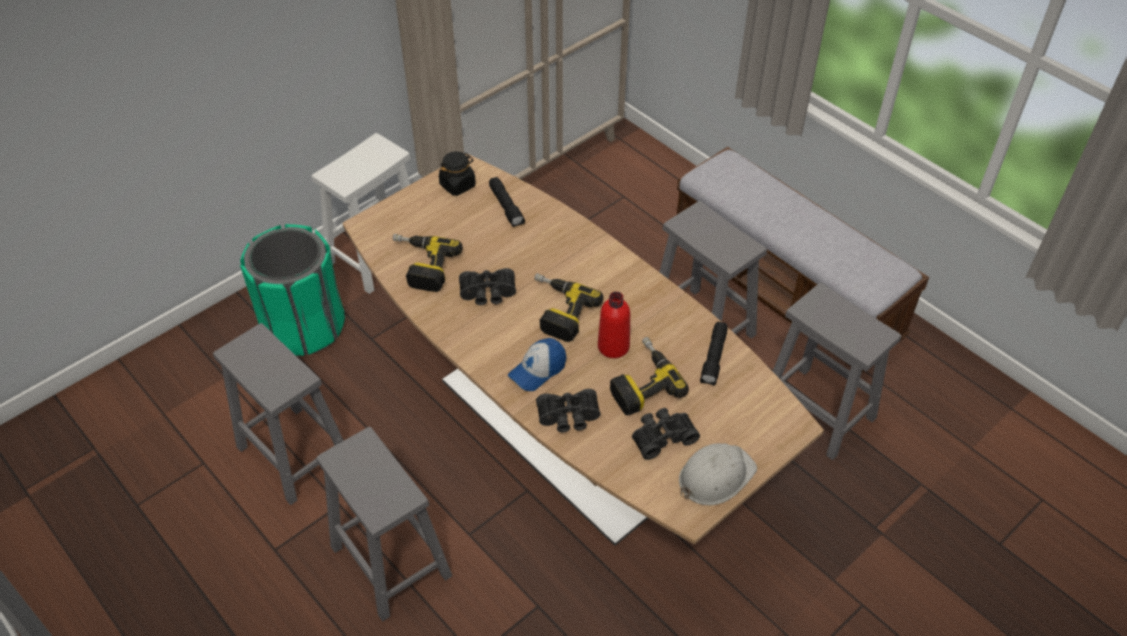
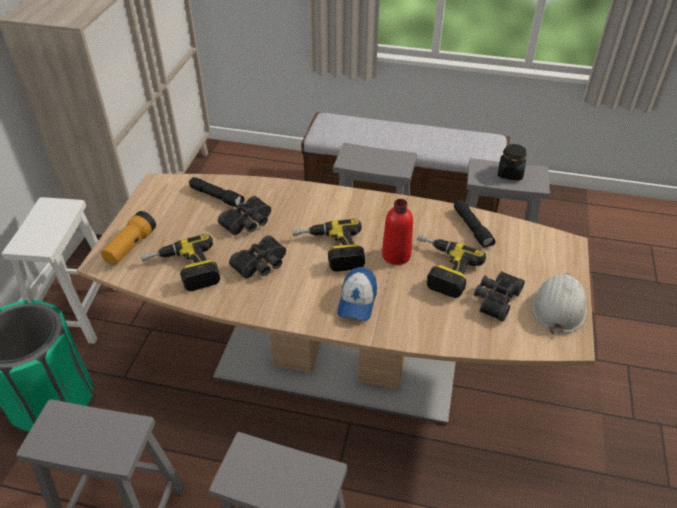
camera: 35 degrees left, 5 degrees down
black jar [439,152,476,196] -> black jar moved to [498,144,527,181]
black binoculars [536,389,600,432] -> black binoculars moved to [218,196,271,235]
none -> flashlight [101,211,156,265]

